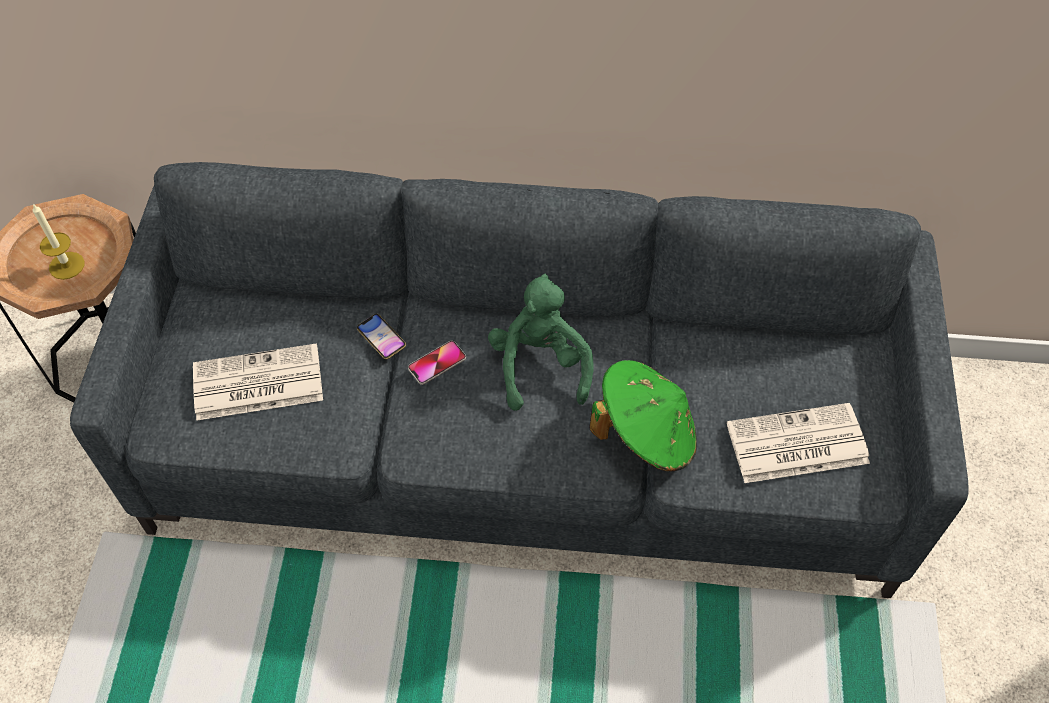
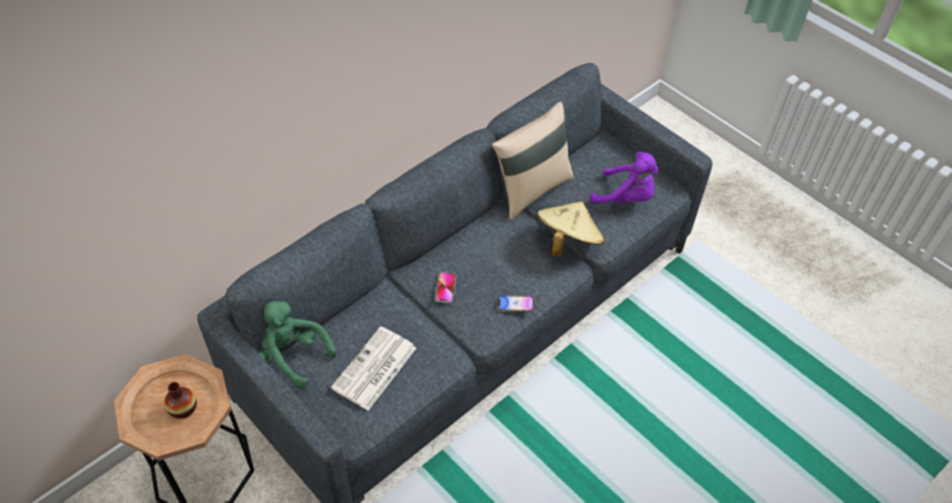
camera: 50 degrees left, 5 degrees down
candle [33,204,84,280] -> vase [164,382,197,419]
phone [357,314,406,359] -> phone moved to [497,295,534,312]
green plush toy [488,273,594,411] -> green plush toy moved to [259,301,336,389]
green hat [589,360,697,472] -> beige hat [537,201,605,257]
newspaper [727,403,870,483] -> purple plush toy [590,152,659,204]
none -> beige pillow [492,102,574,220]

